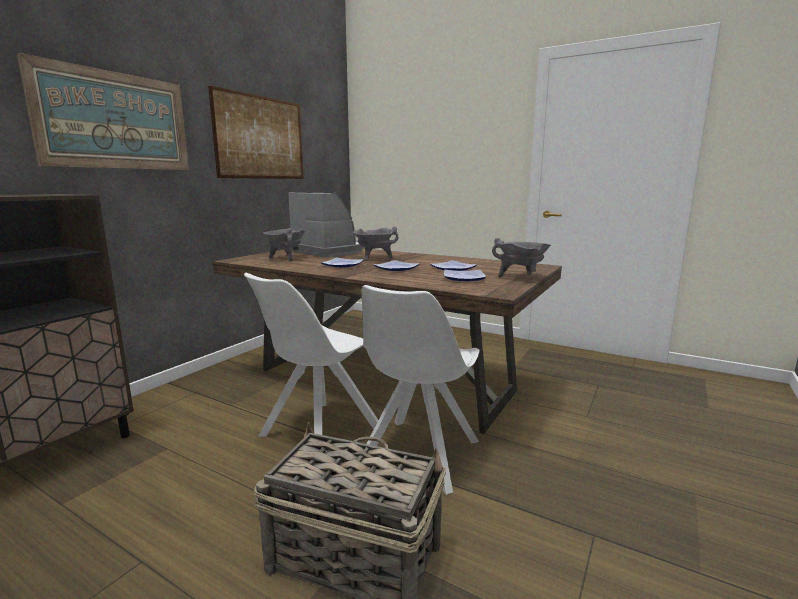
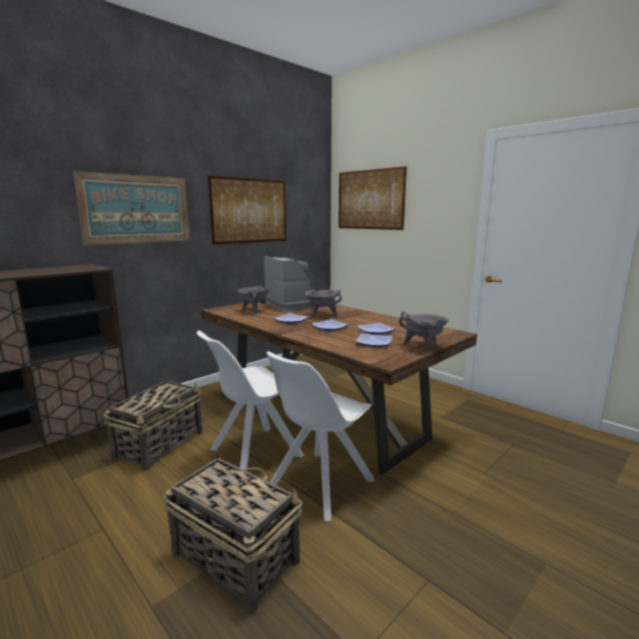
camera: 15 degrees right, 0 degrees up
none -> basket [104,381,203,471]
none -> picture [339,166,407,230]

